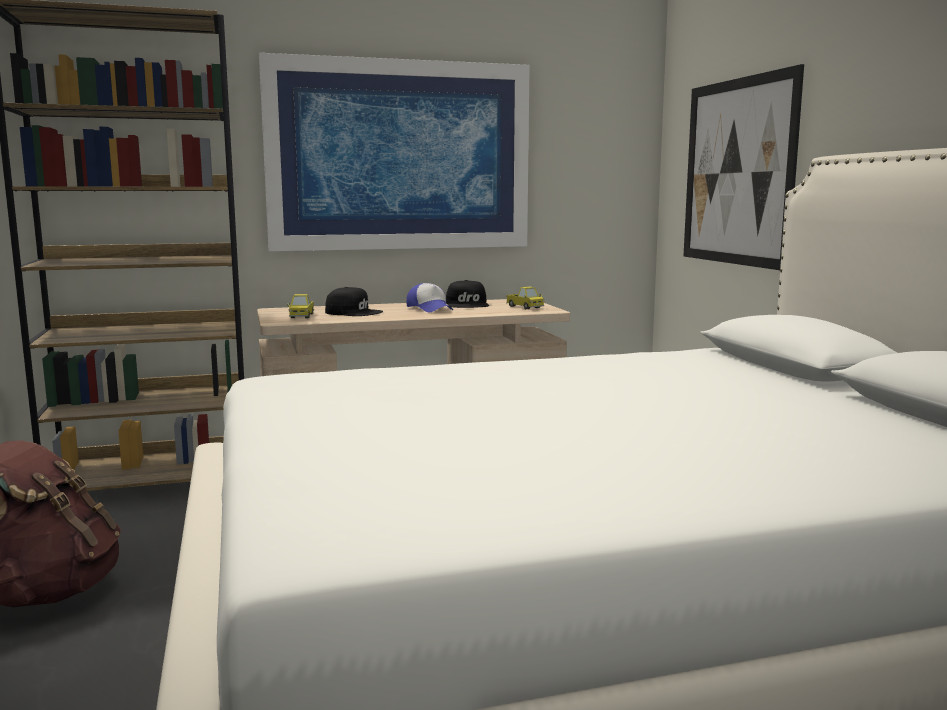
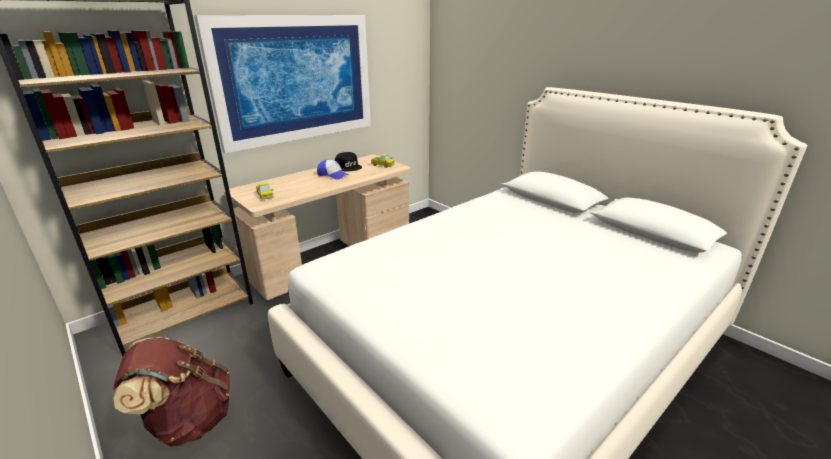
camera: 25 degrees left, 15 degrees up
black cap [325,287,383,316] -> none
picture [683,64,804,270] -> none

